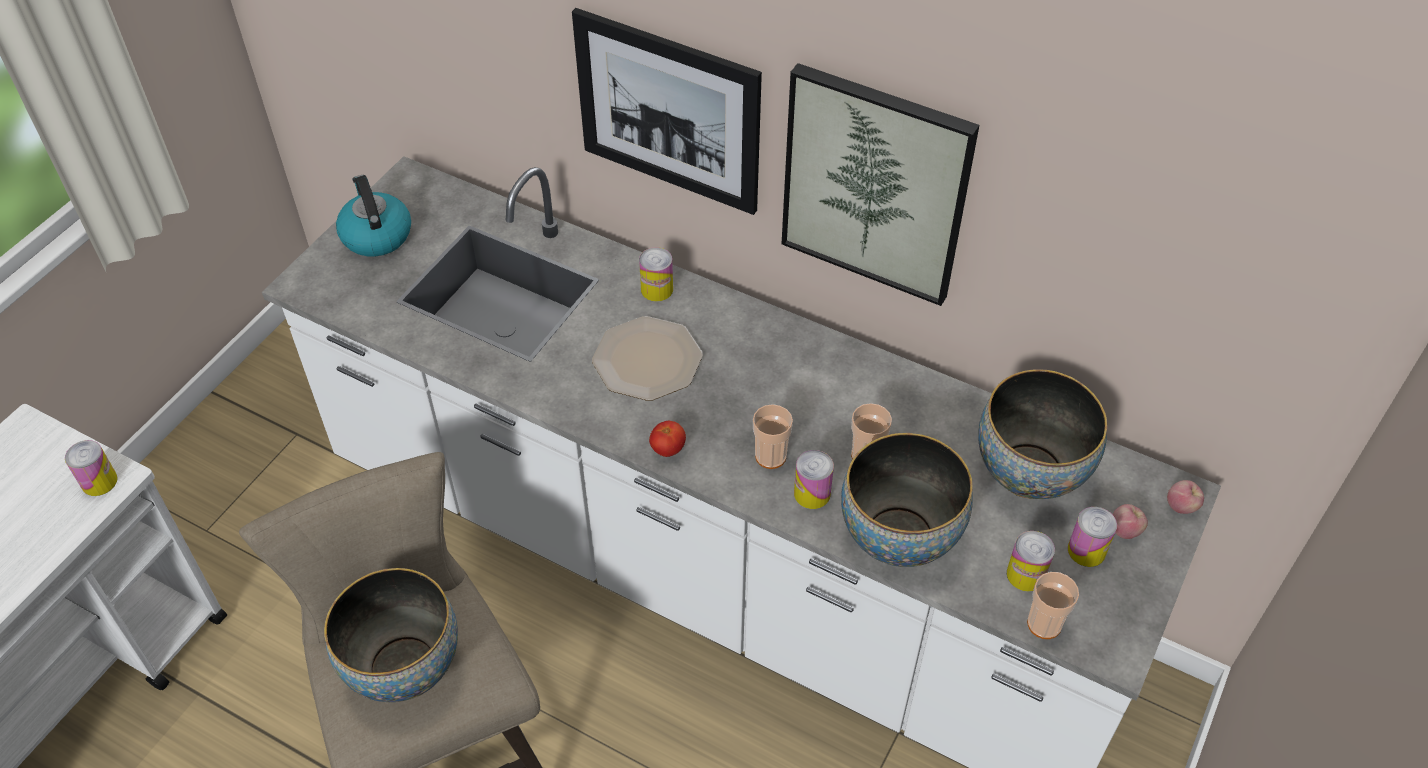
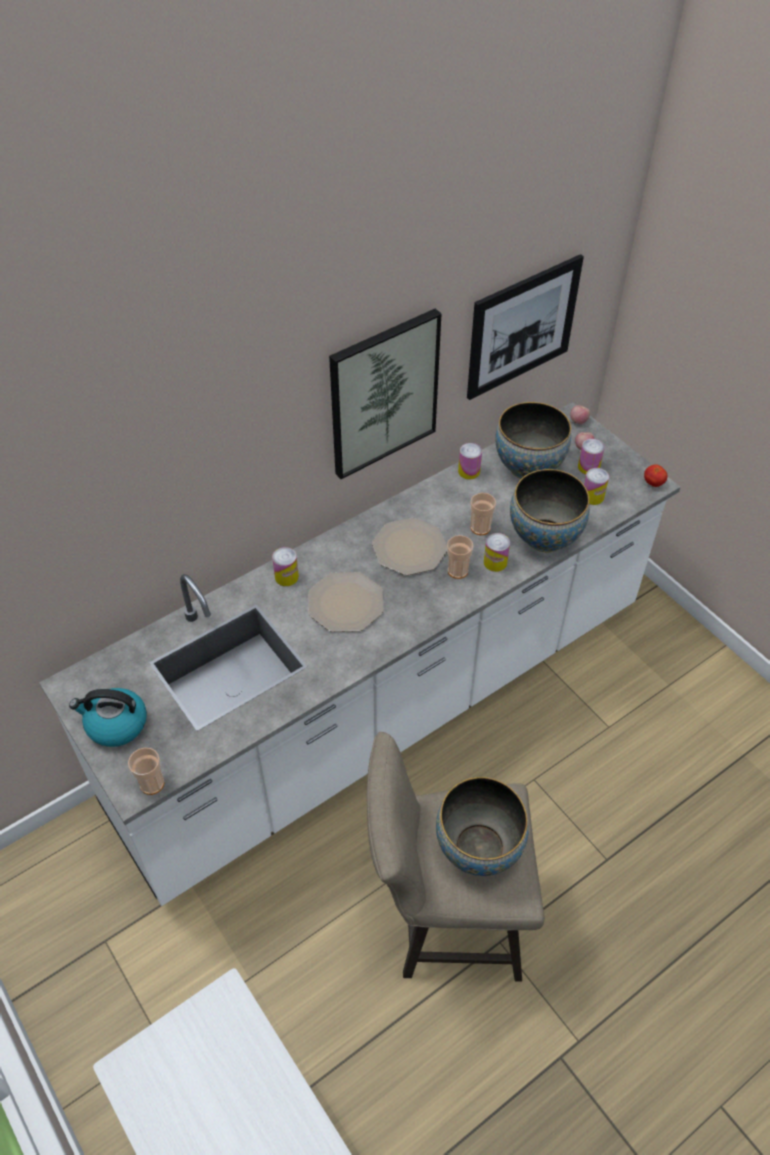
camera: 65 degrees left, 0 degrees up
can [65,440,118,496] -> can moved to [458,443,482,480]
picture [572,8,762,215] -> picture moved to [467,254,584,400]
tomato [649,421,686,457] -> tomato moved to [644,464,667,487]
cup [1027,572,1079,639] -> cup moved to [128,748,164,795]
none -> plate [372,518,447,575]

